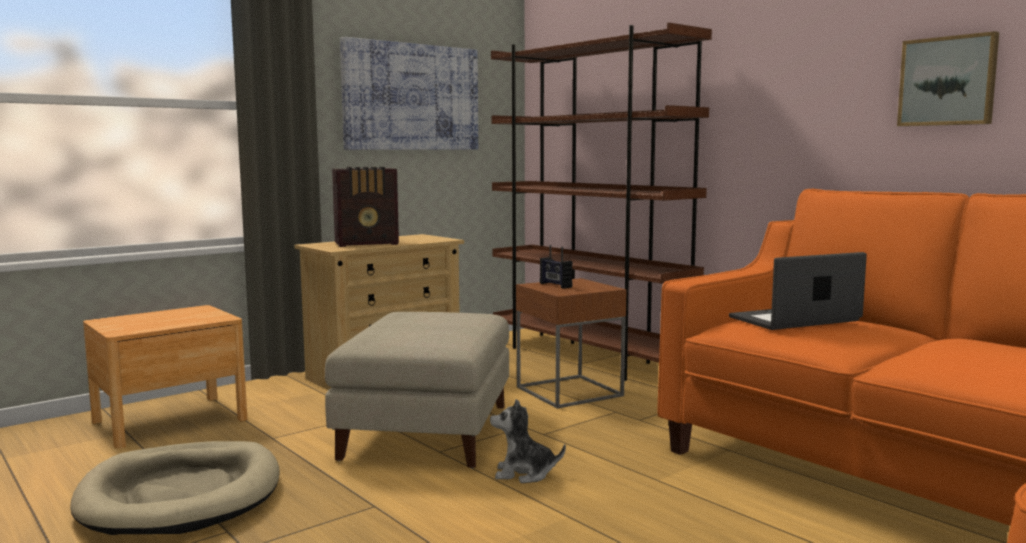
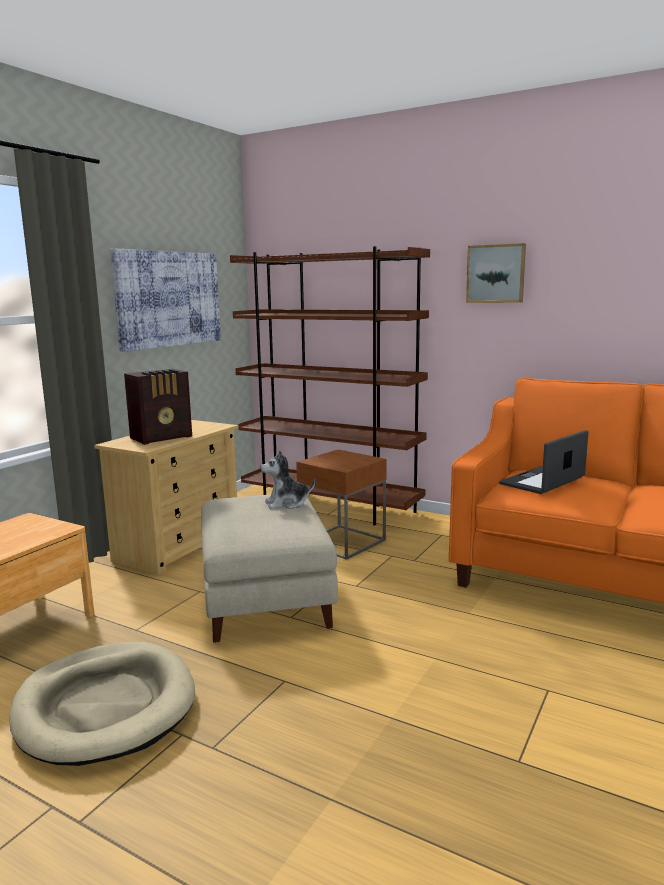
camera: 20 degrees left, 5 degrees up
plush toy [490,399,566,483] -> plush toy moved to [260,450,315,509]
radio [540,245,573,289] -> none
picture [897,31,999,126] -> picture moved to [466,243,526,303]

